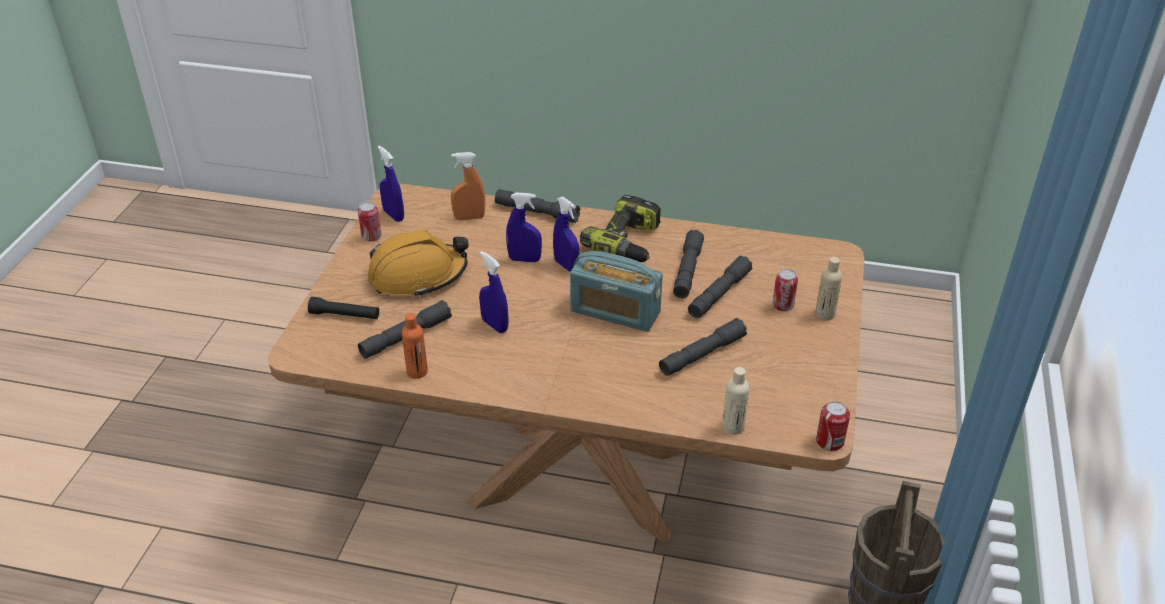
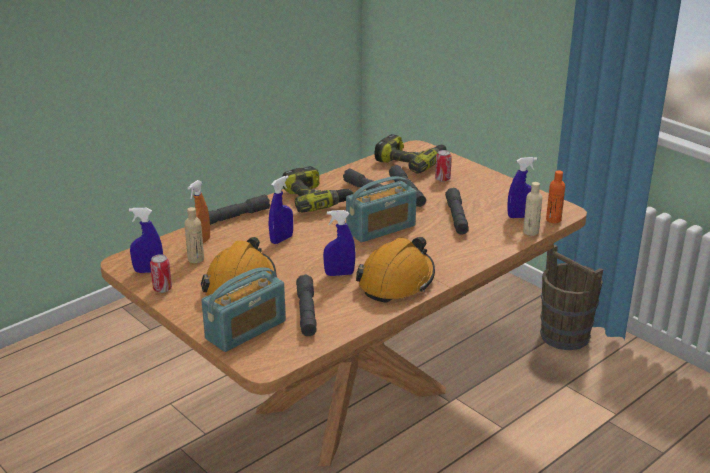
camera: 55 degrees left, 10 degrees down
black flashlight [308,297,379,319] -> radio [201,267,286,352]
orange bottle [402,313,428,379] -> orange bottle moved to [546,170,565,223]
blue spray bottle [553,197,580,272] -> blue spray bottle moved to [508,157,537,218]
beige bottle [815,257,842,320] -> beige bottle moved to [184,207,204,263]
can [816,401,850,451] -> none
none -> orange hard hat [356,237,435,303]
none -> power drill [374,134,447,174]

